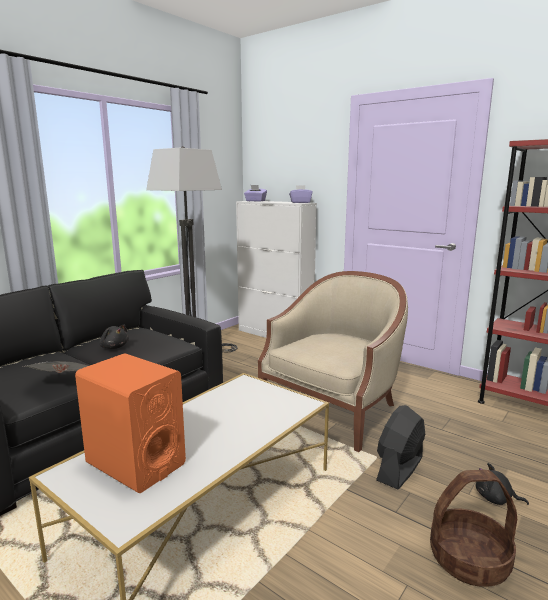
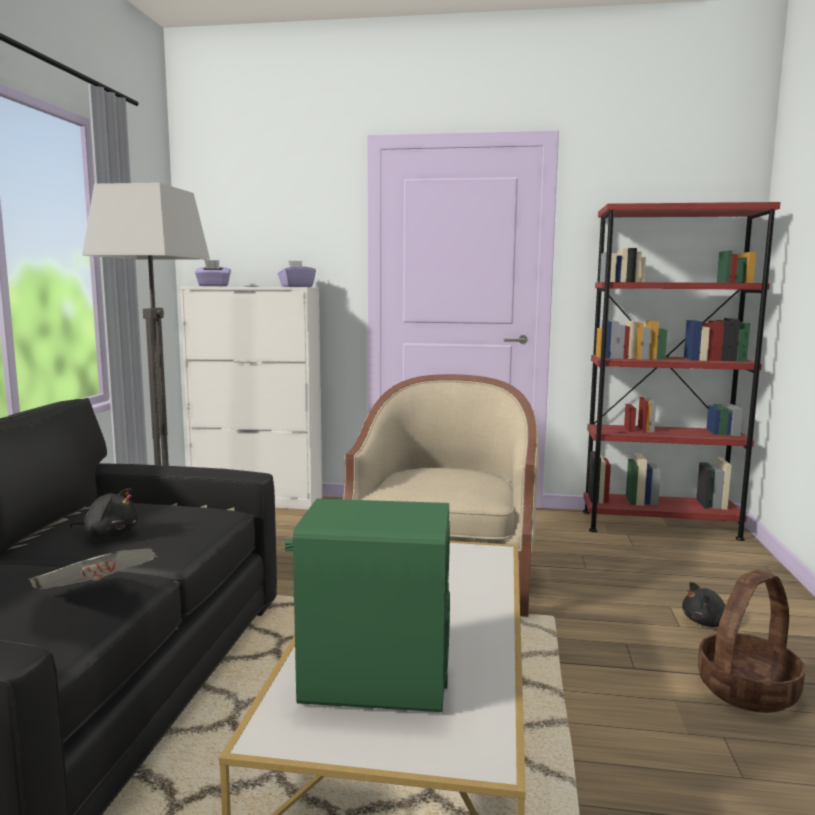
camera: 30 degrees left, 5 degrees down
orange speaker [75,353,186,493] -> green speaker [285,499,450,712]
black fan [376,405,425,489] -> none

